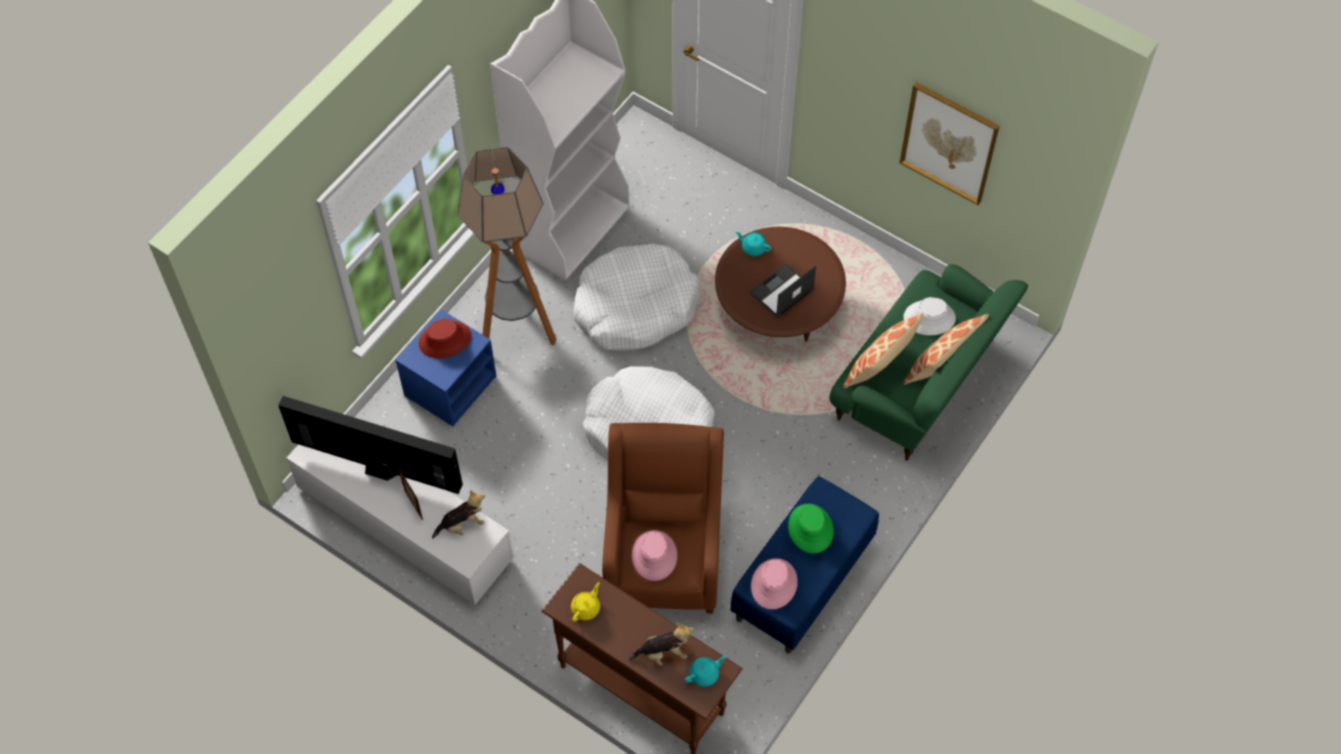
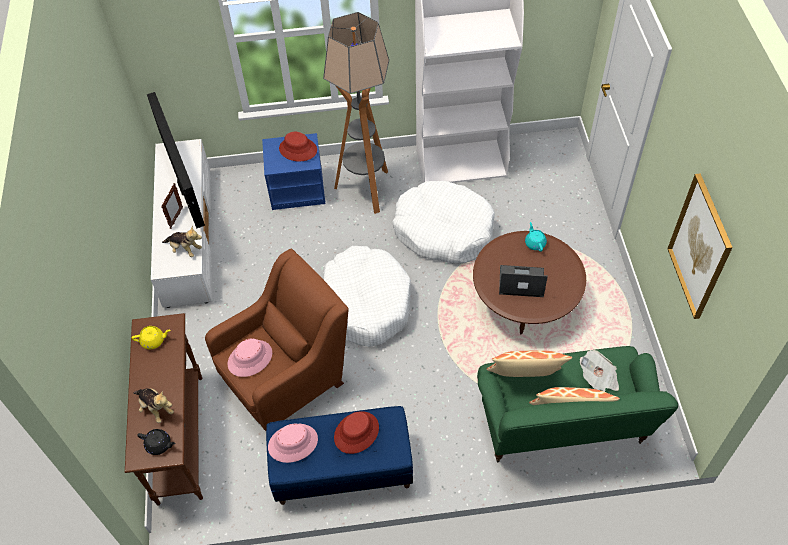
camera: 50 degrees right, 5 degrees down
turquoise teapot [685,655,726,687] -> black teapot [137,429,176,455]
green hat [788,504,834,553] -> red hat [334,411,379,454]
white hat [903,297,956,335] -> newspaper [580,350,619,392]

